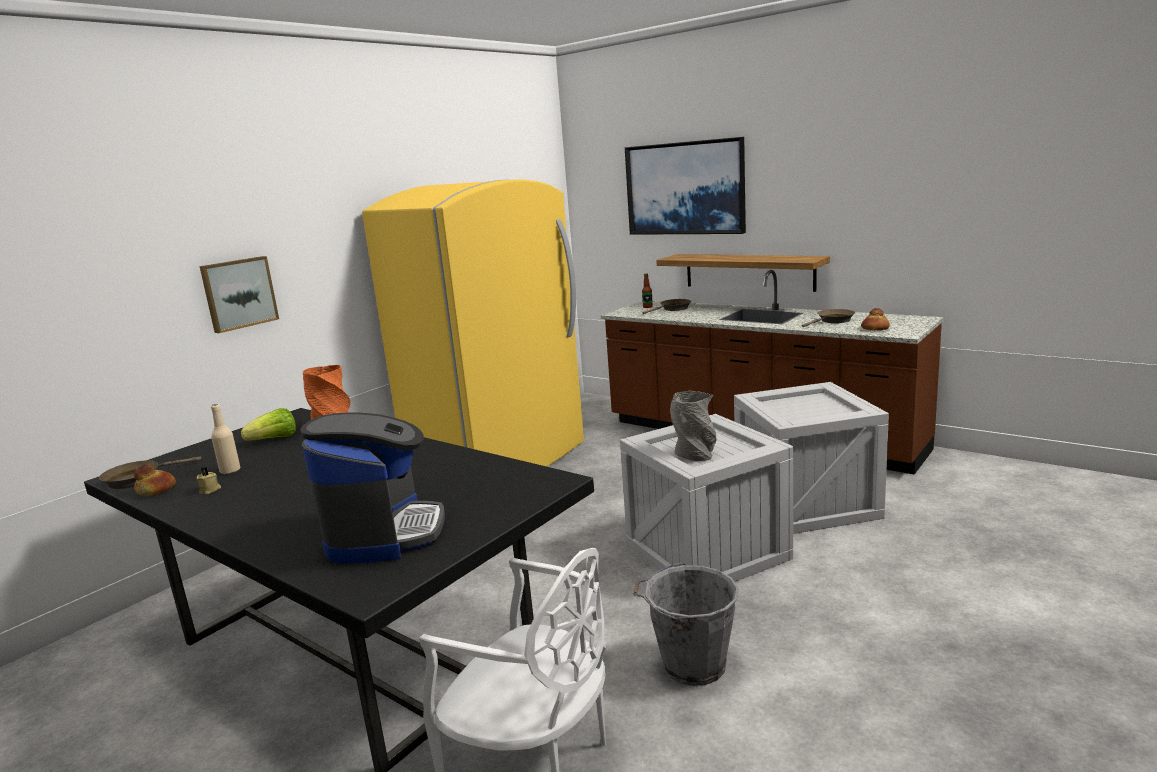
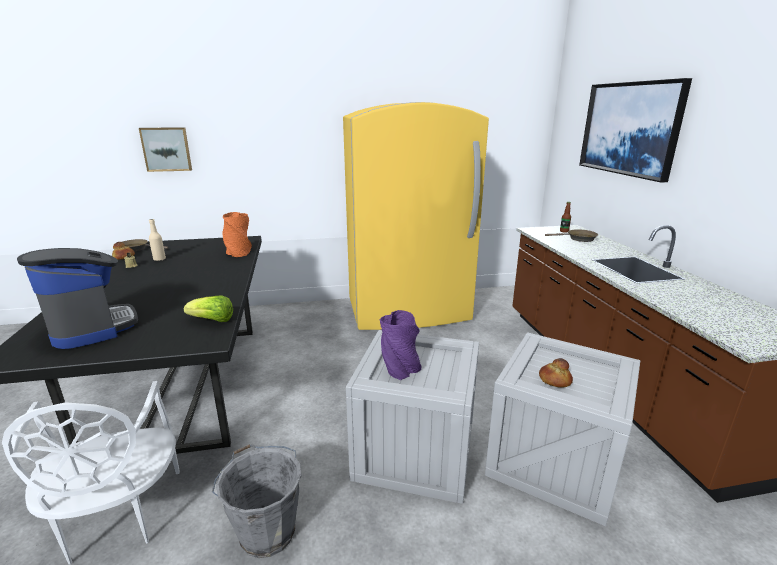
camera: 40 degrees right, 5 degrees up
picture [200,256,279,333] -> picture moved to [139,127,192,172]
lettuce [241,408,296,440] -> lettuce moved to [184,296,233,322]
coffee machine [301,413,445,564] -> coffee machine turned 75 degrees counterclockwise [17,248,138,349]
shelf [656,254,830,292] -> none
grey vase [670,391,716,461] -> purple vase [379,310,421,380]
brown frying pan [802,309,855,327] -> none
bread [861,308,890,330] -> bread moved to [539,358,573,388]

